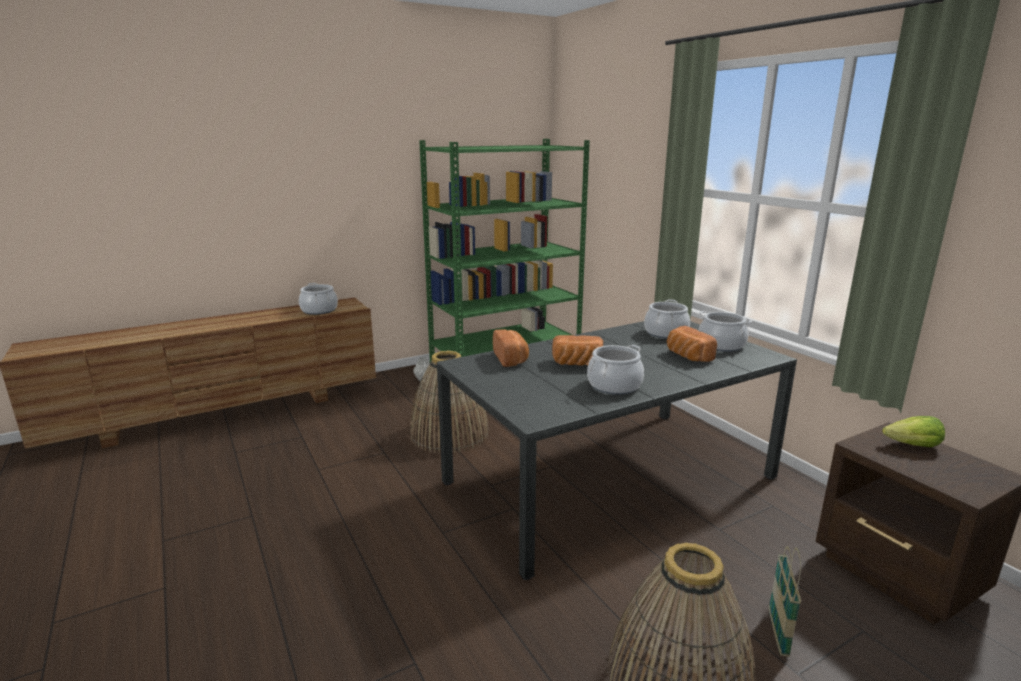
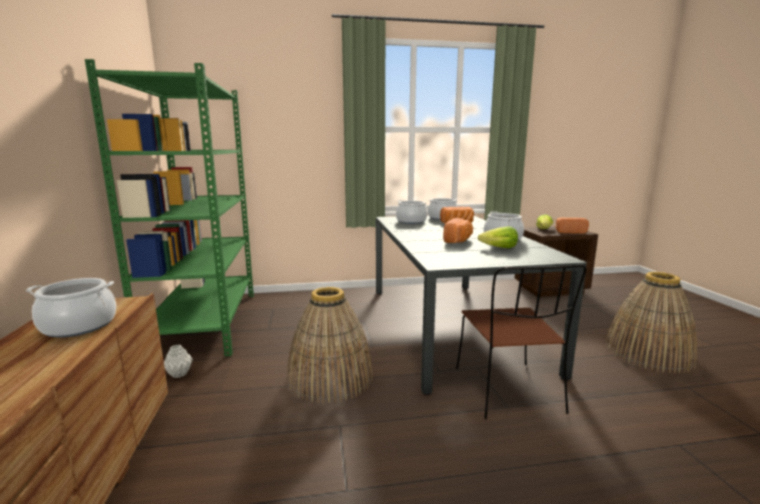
camera: 70 degrees left, 5 degrees down
bread [493,329,529,367] -> bread moved to [556,218,589,234]
basket [769,546,801,657] -> none
none -> brown chair [456,265,586,419]
none -> lettuce [478,227,518,248]

